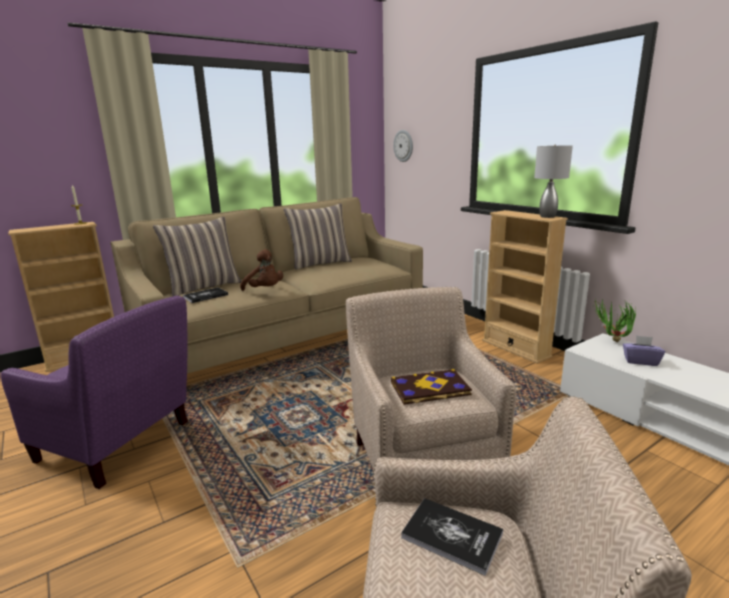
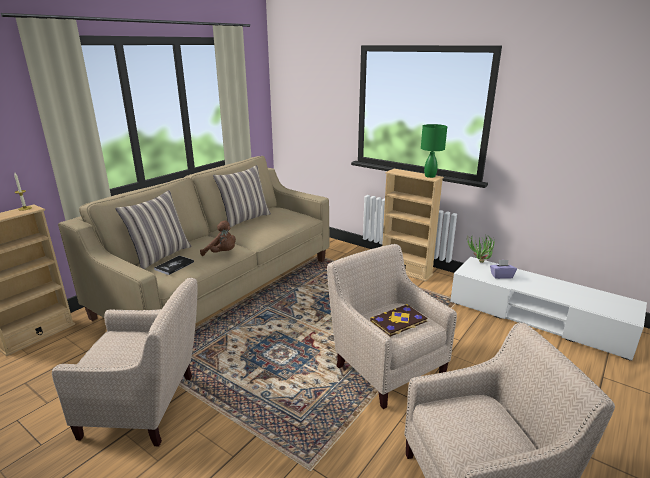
camera: 20 degrees left, 5 degrees up
purple armchair [0,296,188,489] -> beige armchair [52,278,198,446]
wall clock [393,130,413,162] -> none
book [401,498,503,576] -> none
grey table lamp [534,145,573,218] -> green table lamp [421,124,447,178]

